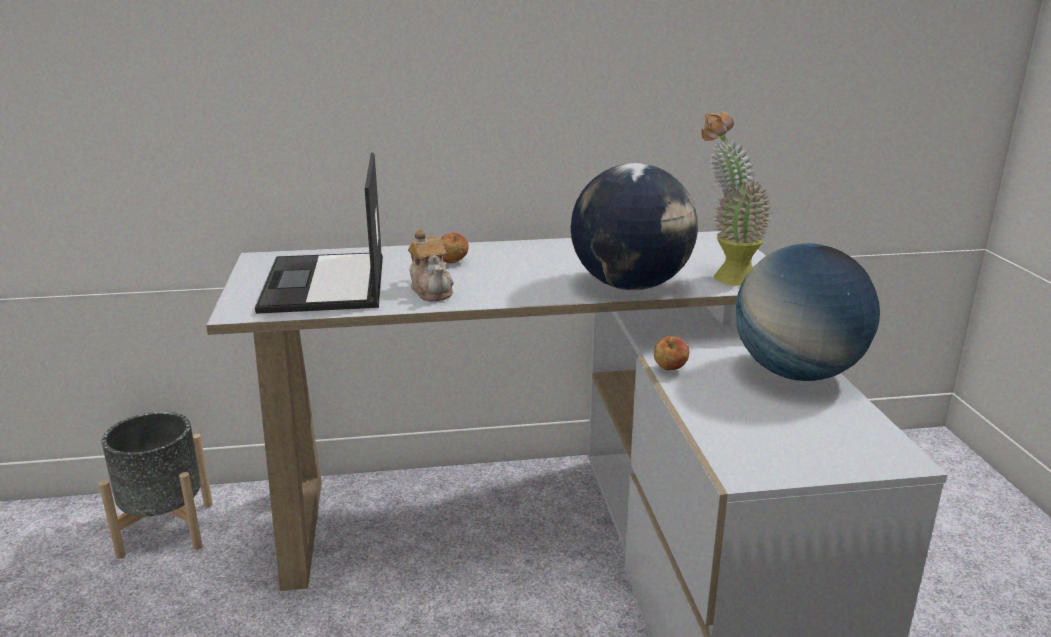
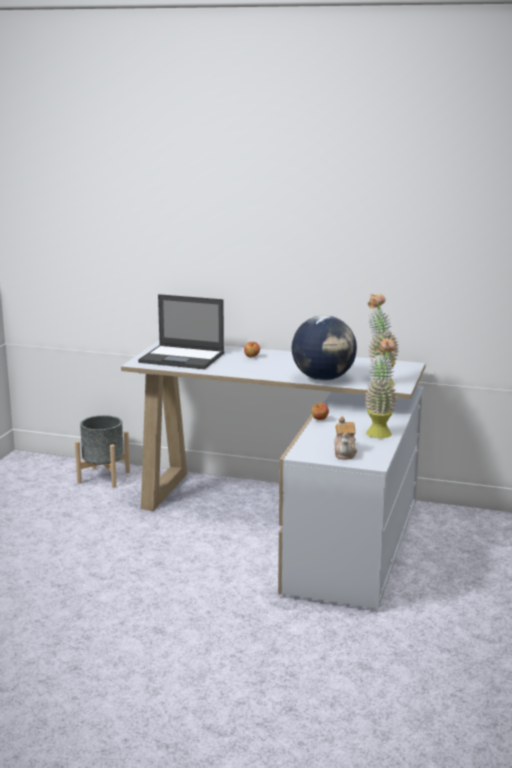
camera: 25 degrees right, 5 degrees down
laptop [255,153,383,314] -> laptop turned 90 degrees counterclockwise [138,294,224,369]
teapot [408,229,454,301] -> teapot moved to [334,417,357,460]
globe [736,243,880,381] -> potted plant [364,338,398,438]

